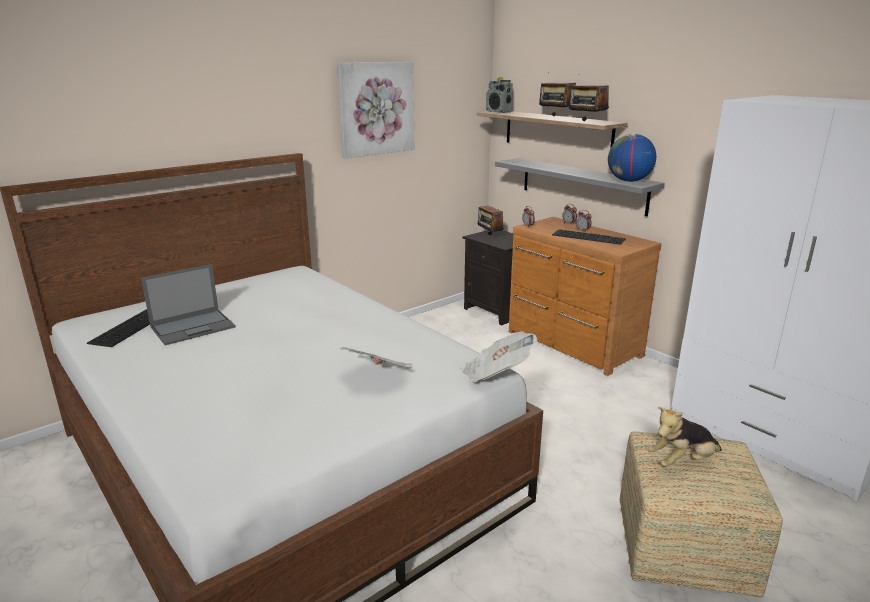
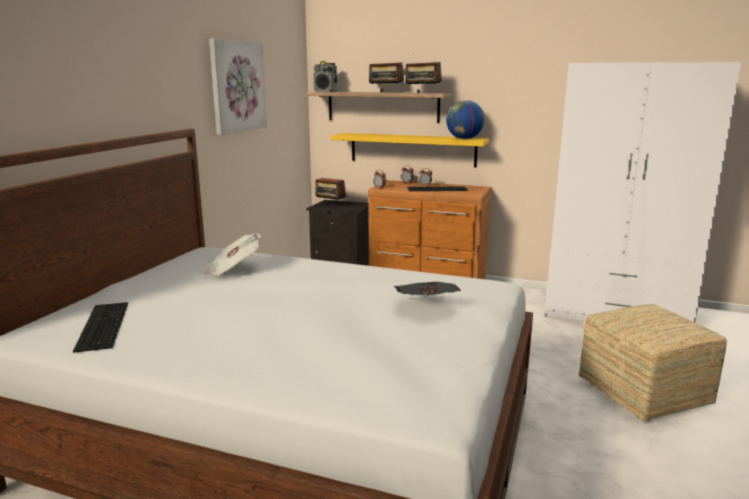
camera: 30 degrees left, 5 degrees down
laptop [141,264,236,345] -> none
newspaper [460,331,537,383] -> newspaper moved to [201,233,261,276]
grey shelf [495,158,665,217] -> yellow shelf [331,133,489,167]
plush toy [648,407,722,467] -> none

